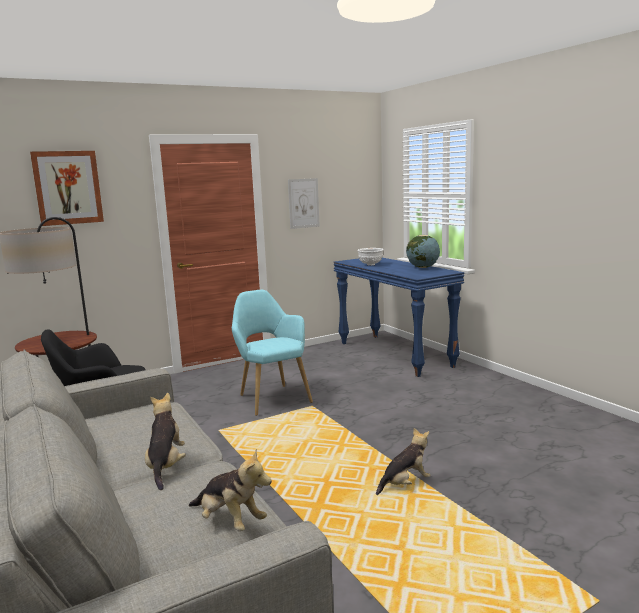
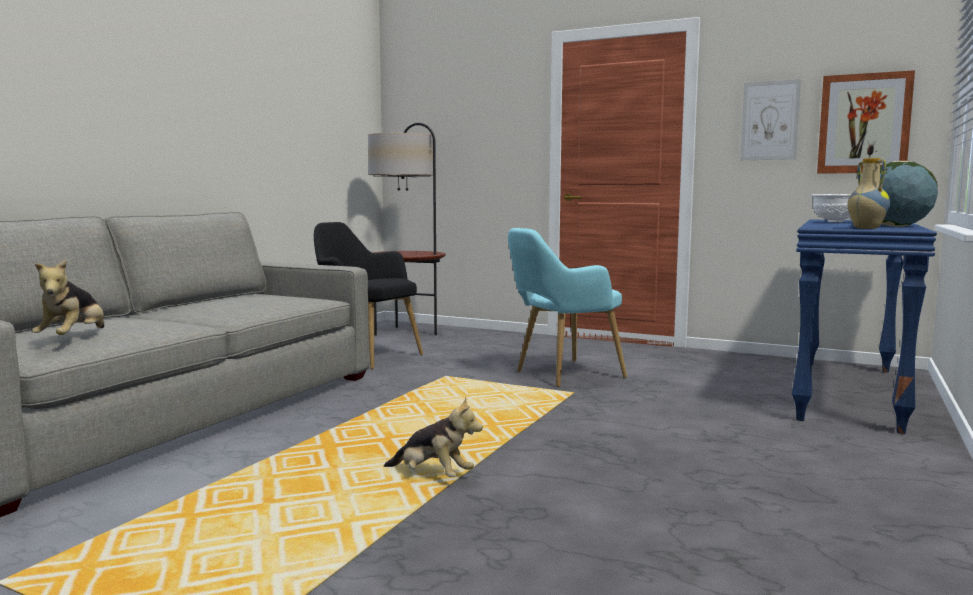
camera: 55 degrees right, 5 degrees down
picture [30,151,104,226] -> picture moved to [817,70,915,174]
plush toy [145,393,186,490] -> none
turquoise armchair [232,290,313,416] -> turquoise armchair turned 150 degrees counterclockwise [508,228,627,387]
none -> vase [847,158,890,229]

